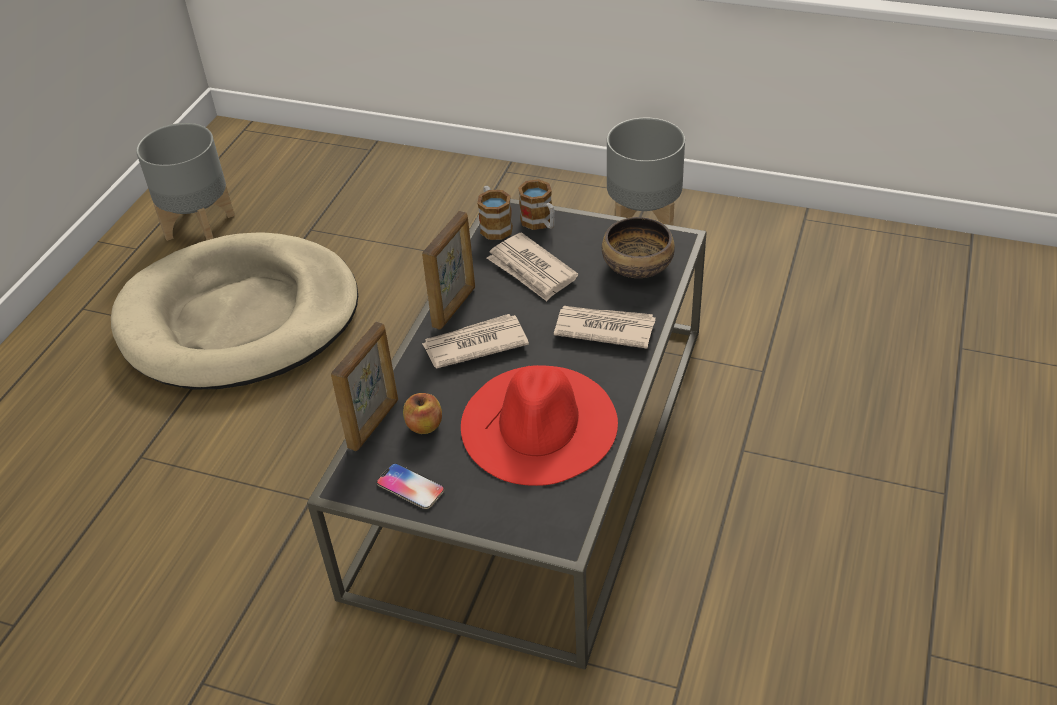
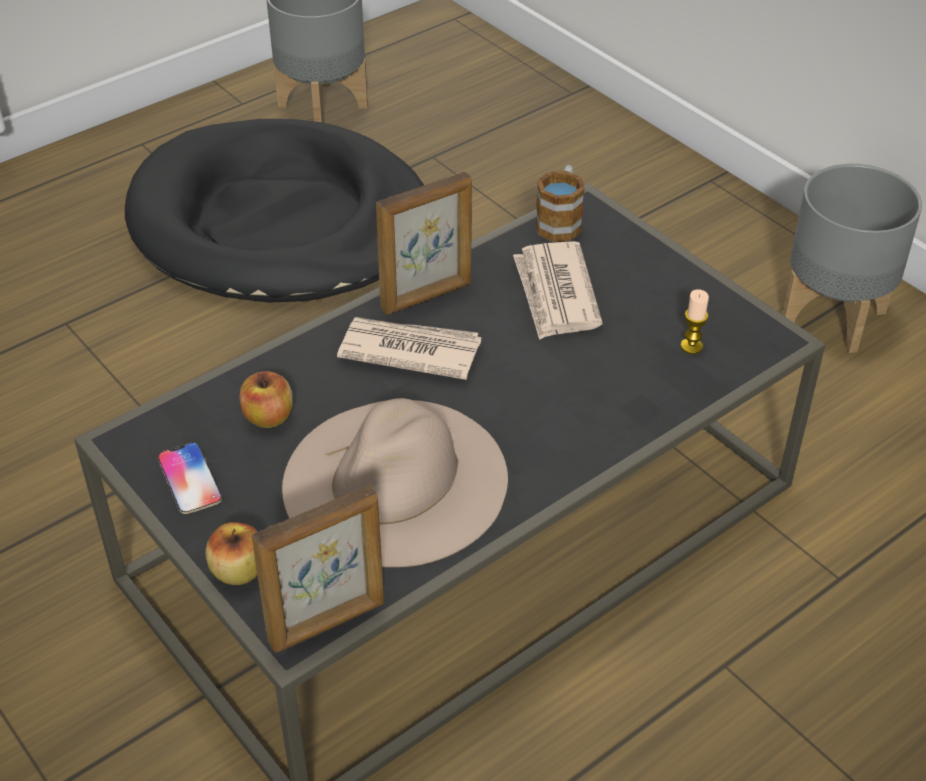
camera: 30 degrees right, 0 degrees up
beige dog bed [111,232,358,390] -> black dog bed [125,119,424,303]
picture frame [331,322,398,451] -> picture frame moved to [252,485,384,653]
red hat [461,365,618,486] -> beige hat [282,398,508,567]
mug [518,179,555,230] -> none
newspaper [554,306,656,349] -> none
bowl [602,217,675,278] -> candle [680,289,709,354]
none -> apple [205,522,258,585]

